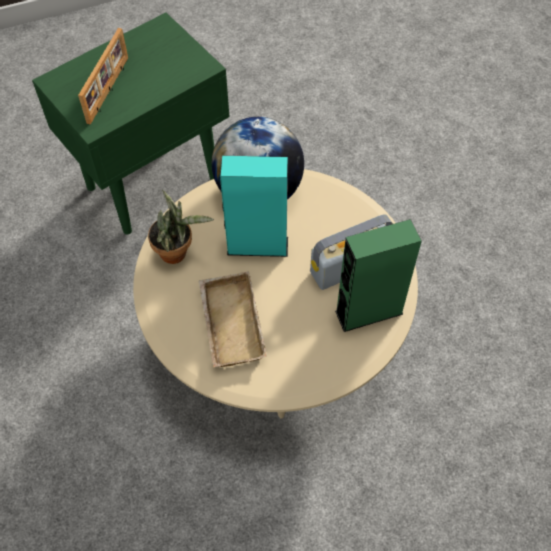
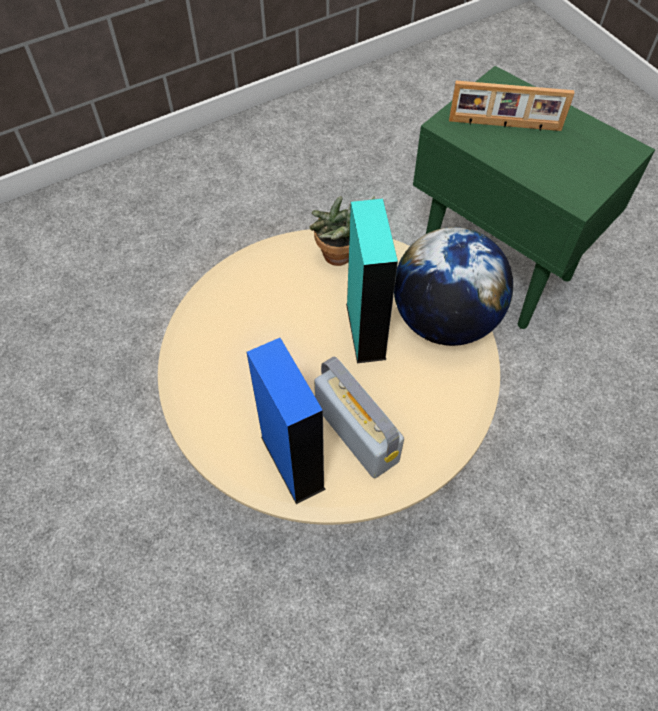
camera: 80 degrees right, 0 degrees up
beige tray [198,271,267,367] -> none
green speaker [335,219,422,332] -> blue speaker [247,338,326,504]

